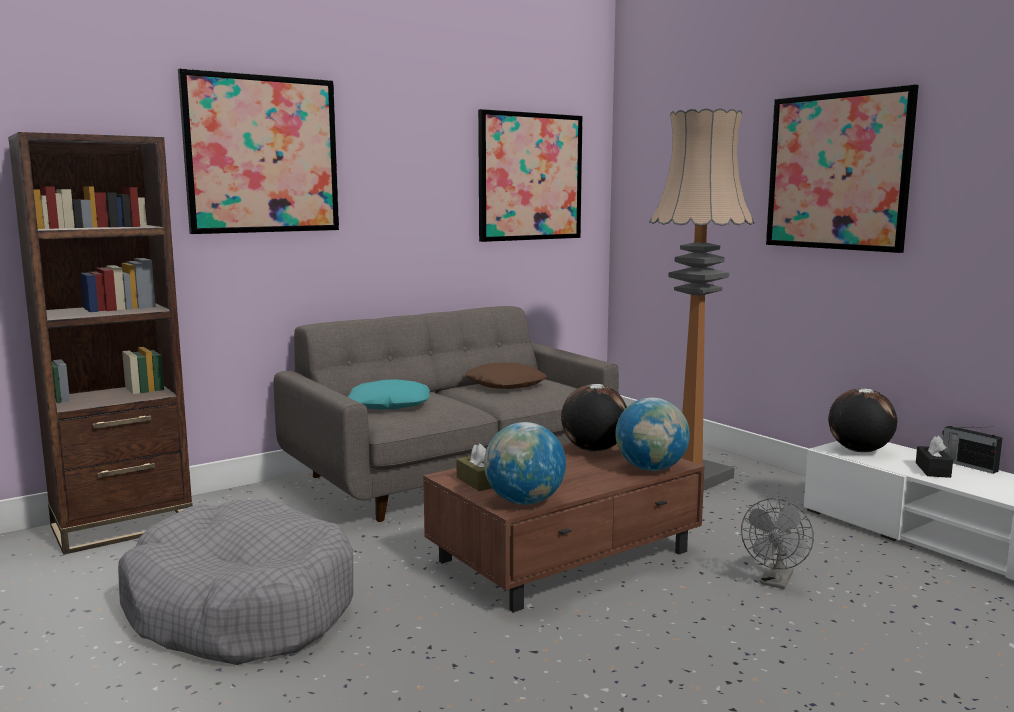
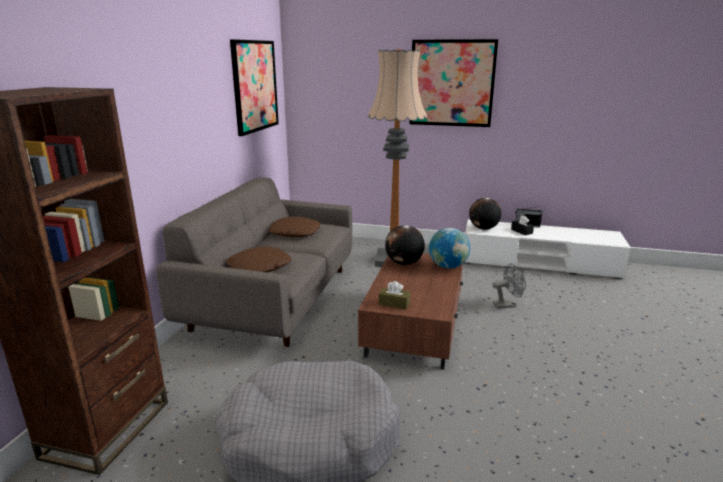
camera: 40 degrees left, 10 degrees up
picture [178,68,339,234] -> none
turquoise pillow [348,379,430,410] -> brown pillow [227,246,292,273]
globe [484,422,566,505] -> none
grey fan [741,498,814,589] -> grey fan turned 90 degrees counterclockwise [492,264,526,309]

